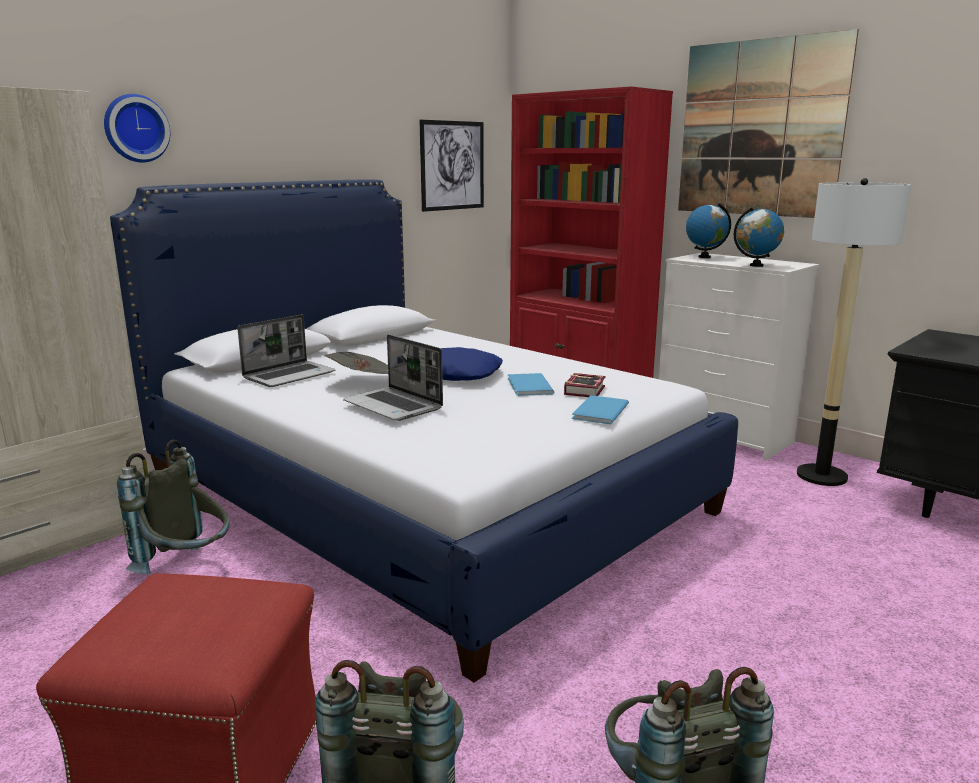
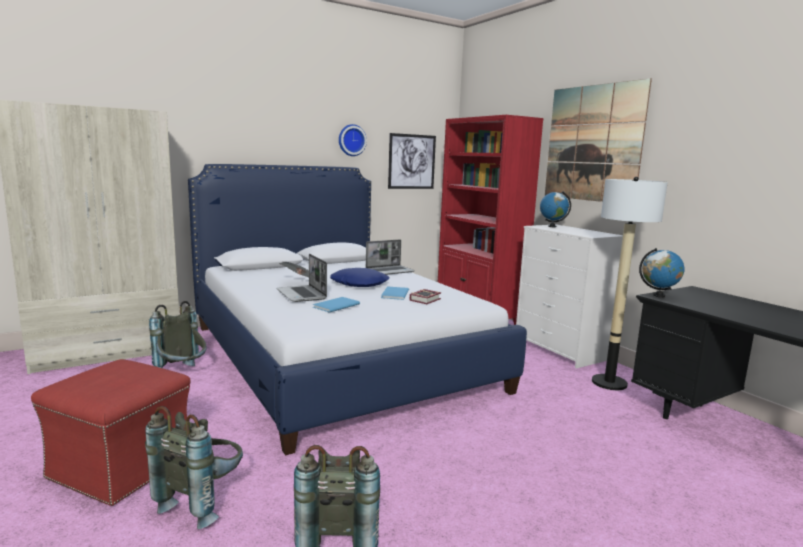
camera: 15 degrees right, 5 degrees down
wall clock [104,94,170,163] -> wall clock moved to [339,124,367,156]
laptop [237,314,336,387] -> laptop moved to [366,240,415,275]
blue book [572,395,629,424] -> blue book moved to [313,297,360,313]
globe [734,207,784,267] -> globe moved to [639,248,684,298]

